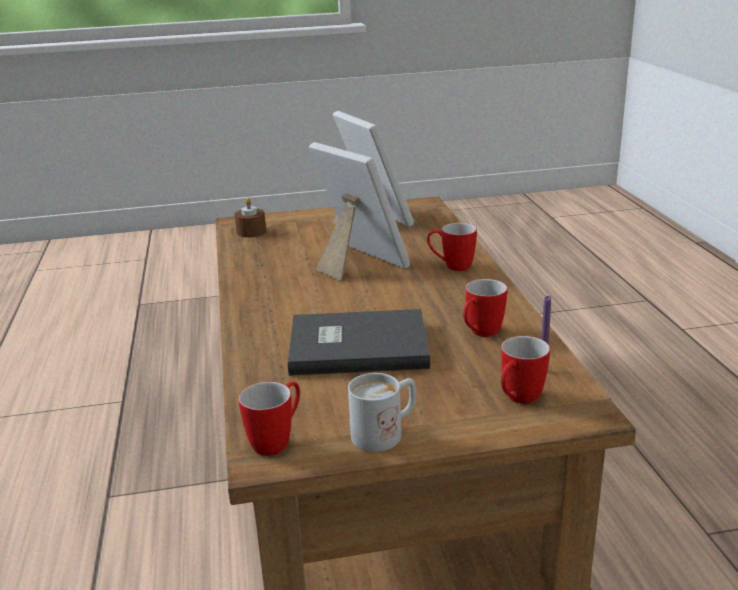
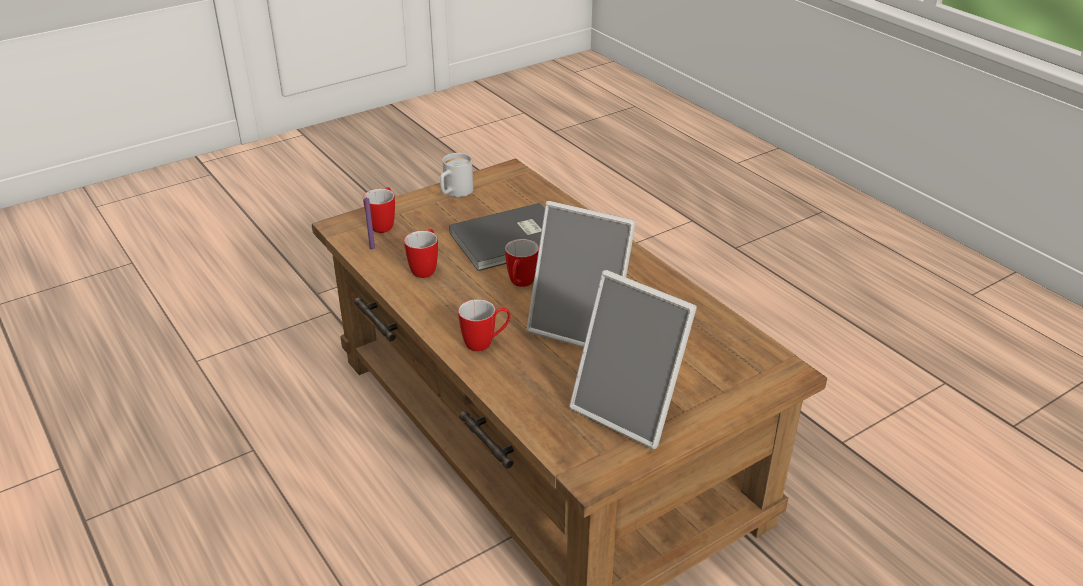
camera: 155 degrees right, 10 degrees up
brown candle [234,198,266,237] -> none
mug [238,382,300,456] -> mug moved to [505,239,539,287]

